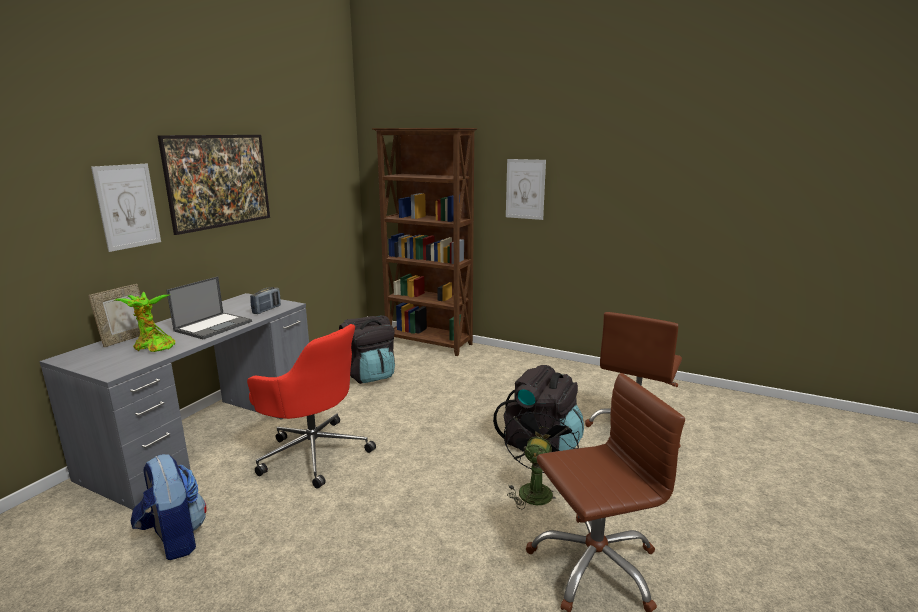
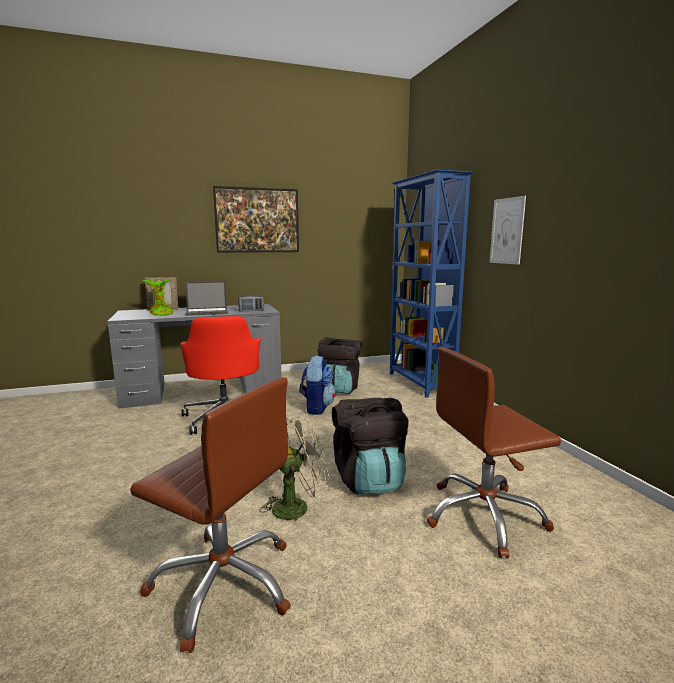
camera: 45 degrees right, 5 degrees down
picture [91,164,161,252] -> none
backpack [131,454,207,560] -> backpack moved to [299,355,336,415]
brown bookcase [372,128,477,356] -> blue bookcase [390,170,473,398]
black fan [504,405,580,509] -> beige fan [259,415,330,524]

